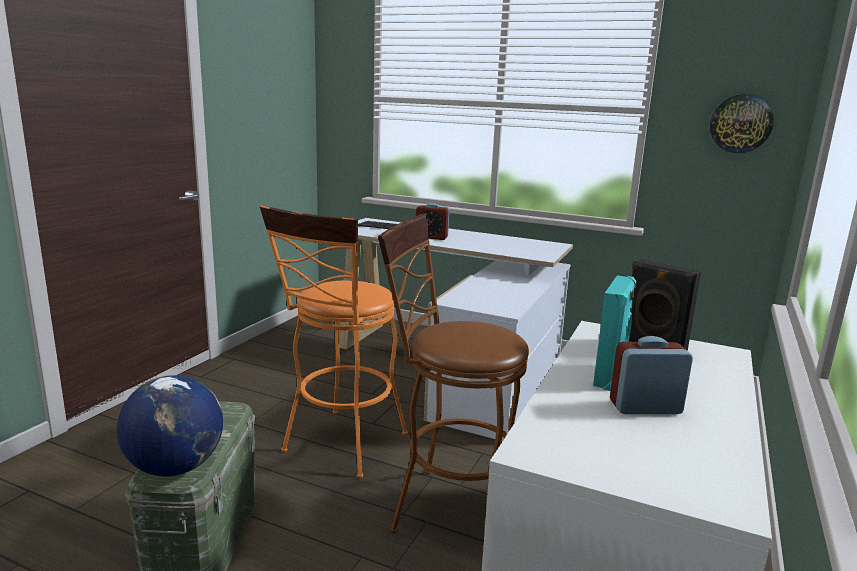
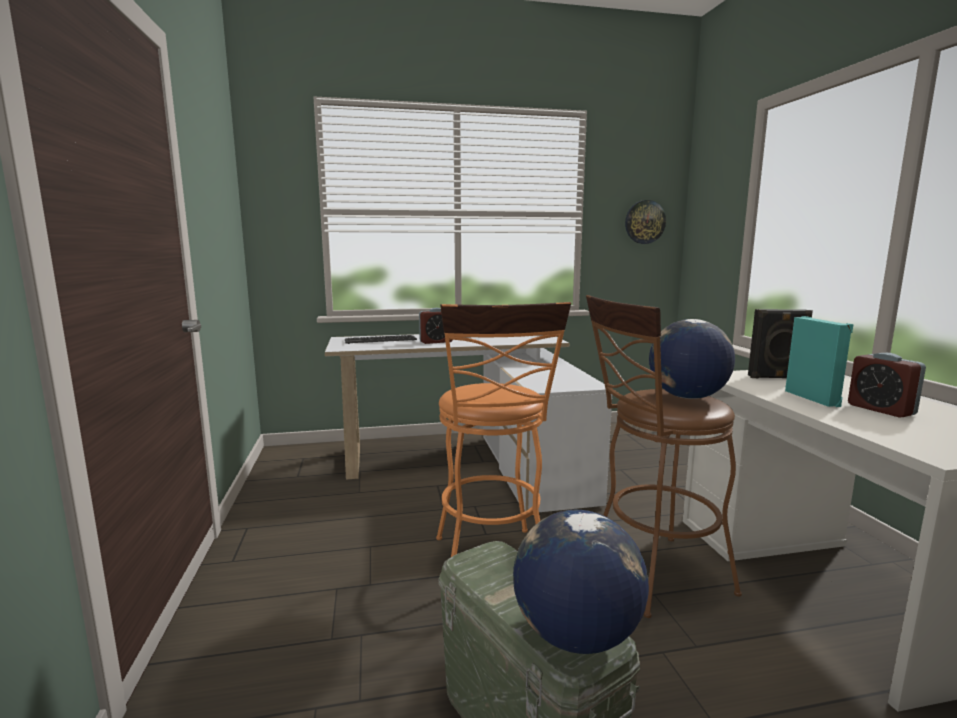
camera: 35 degrees left, 5 degrees down
alarm clock [610,336,693,414] -> alarm clock turned 75 degrees counterclockwise [848,353,926,418]
none -> globe [649,319,735,399]

